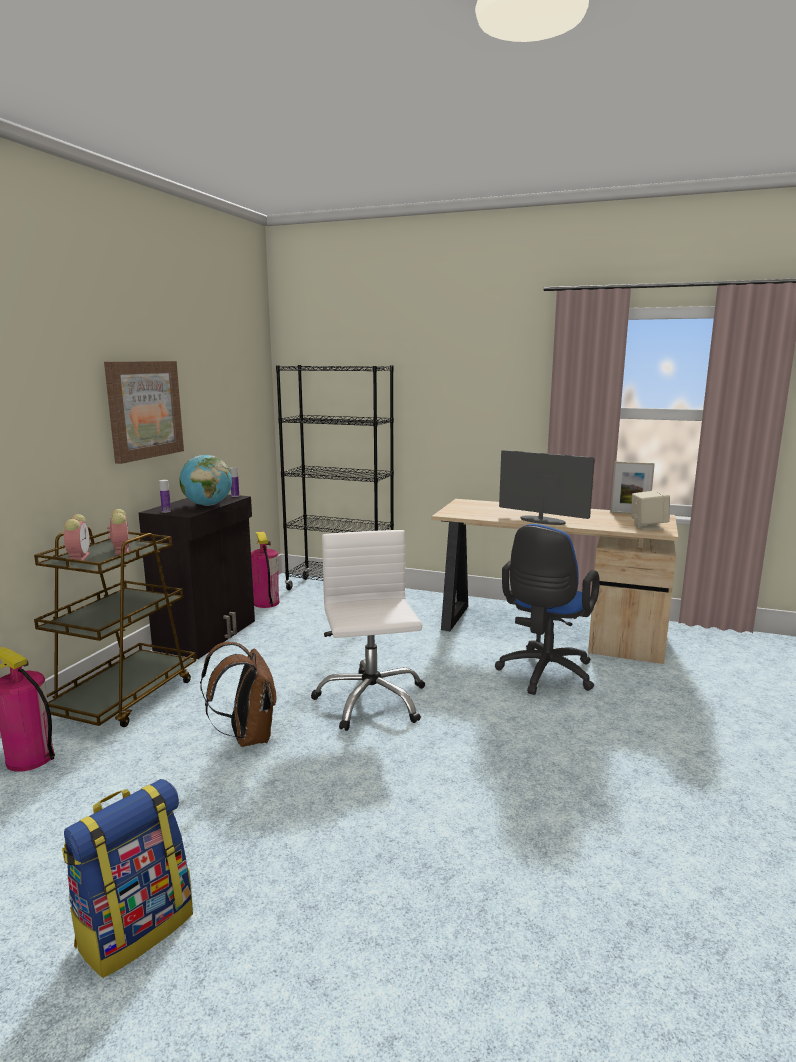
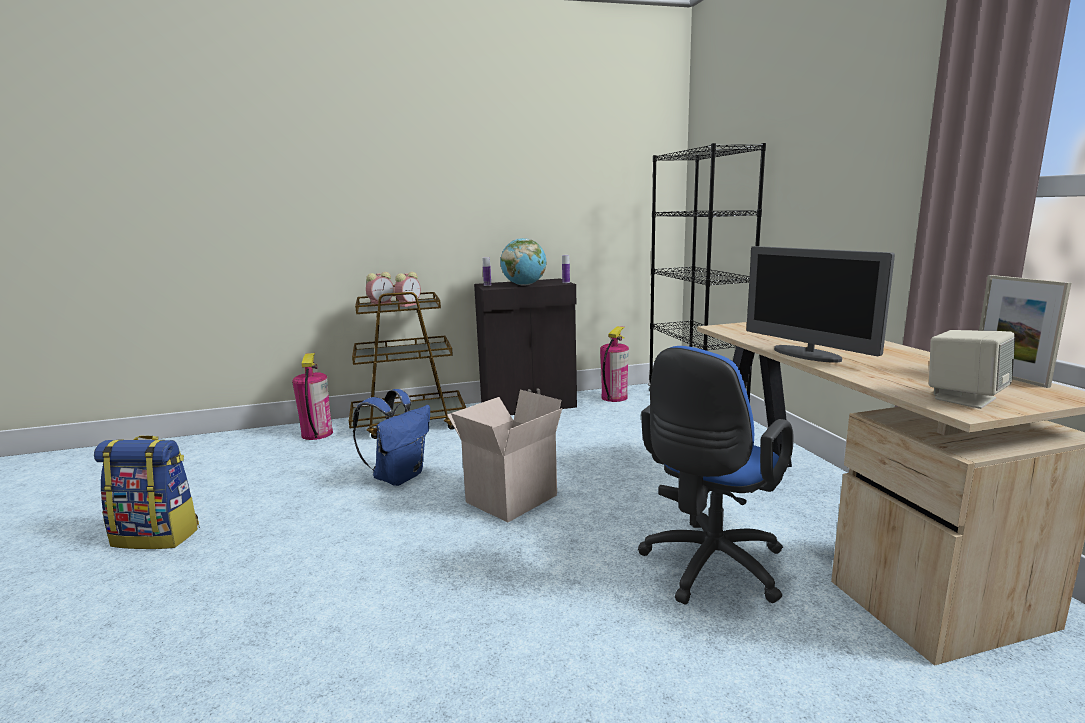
camera: 55 degrees right, 0 degrees up
picture [104,361,184,464] -> none
brown backpack [200,642,276,747] -> blue backpack [353,389,430,486]
white office chair [311,530,425,731] -> cardboard box [447,390,562,522]
blue office chair [495,524,600,695] -> blue office chair turned 45 degrees counterclockwise [638,346,794,605]
monitor [499,450,595,525] -> monitor turned 150 degrees clockwise [746,246,895,363]

